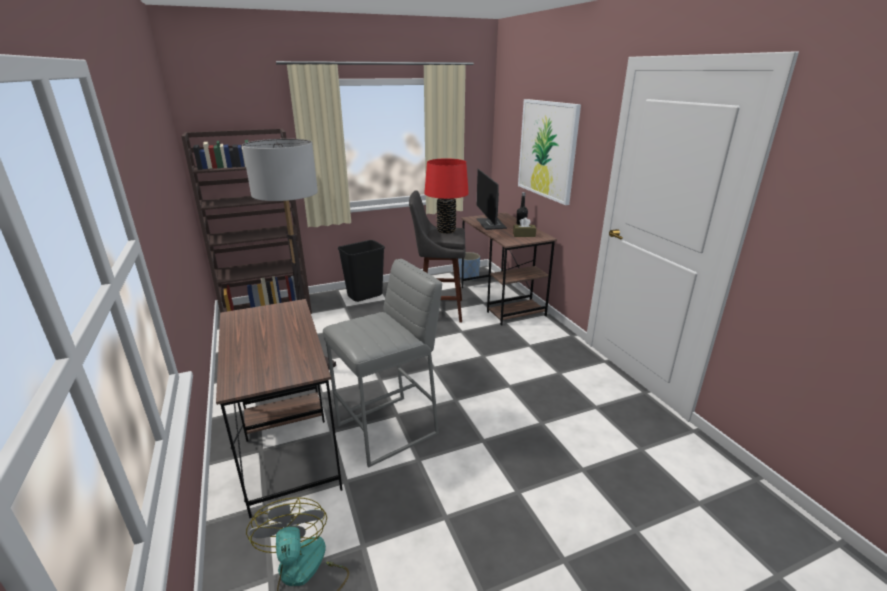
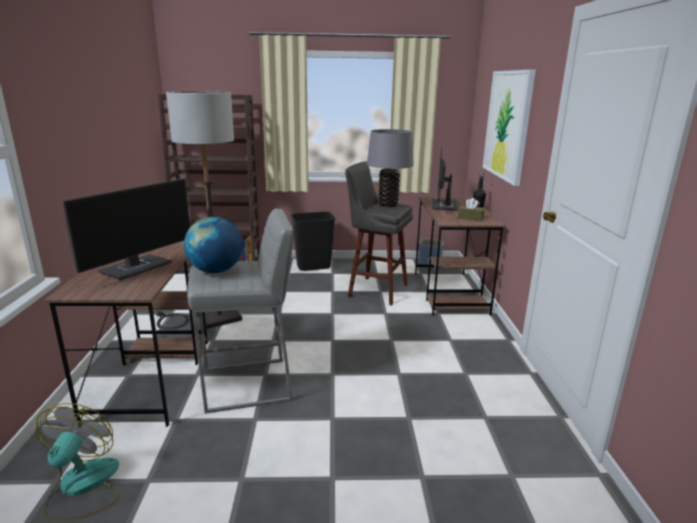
camera: 20 degrees right, 5 degrees down
red table lamp [424,158,469,234] -> grey table lamp [367,129,414,207]
none -> monitor [63,178,190,280]
none -> globe [184,217,243,273]

